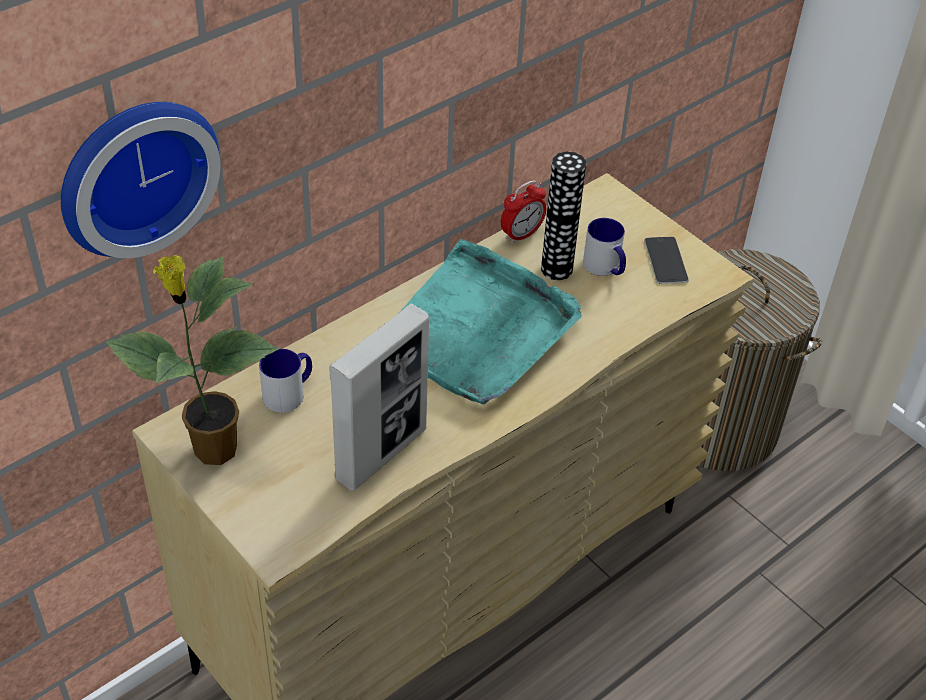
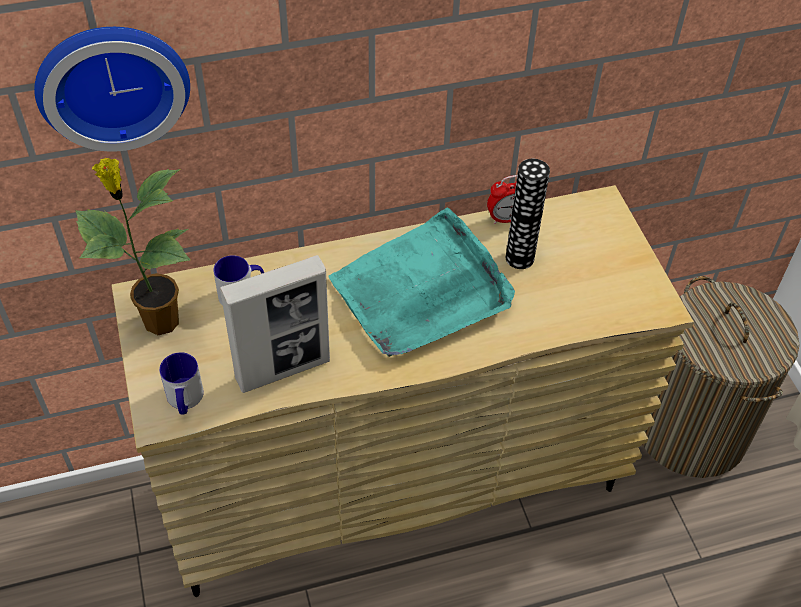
camera: 25 degrees right, 5 degrees up
mug [583,218,626,276] -> mug moved to [159,352,204,414]
phone [644,237,689,284] -> none

